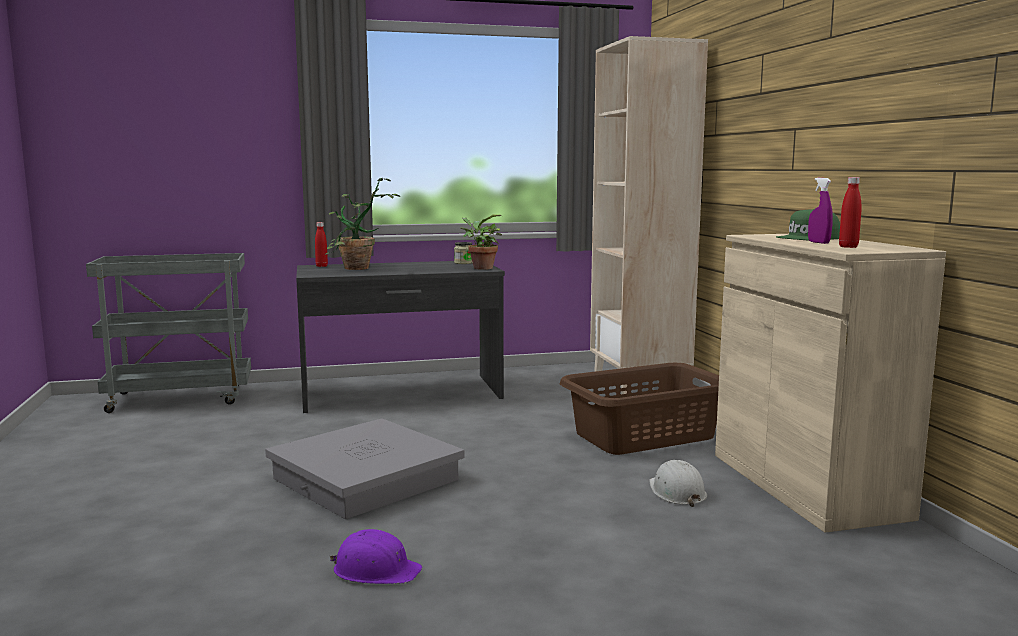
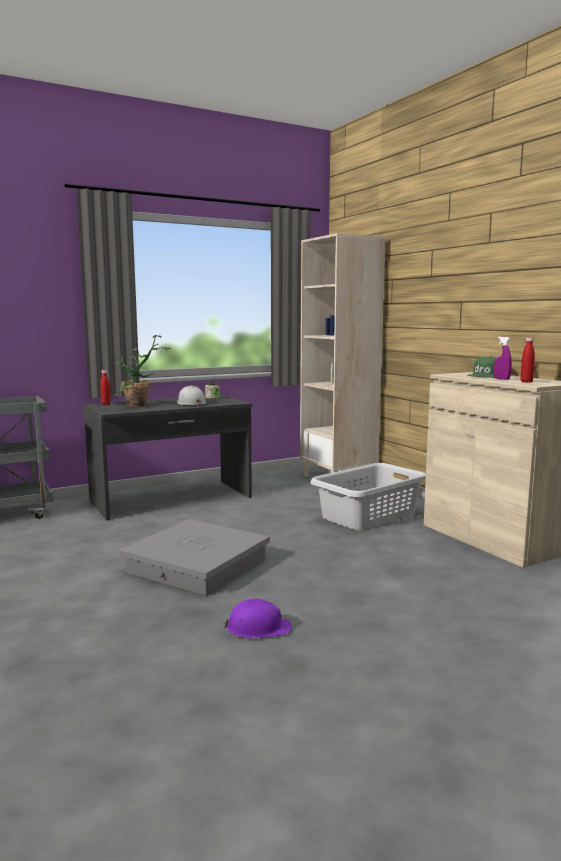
camera: 15 degrees left, 0 degrees up
potted plant [460,214,502,270] -> none
brown laundry basket [560,363,719,455] -> grey laundry basket [310,463,426,531]
white hard hat [649,460,707,507] -> white hard hat moved to [176,386,207,406]

